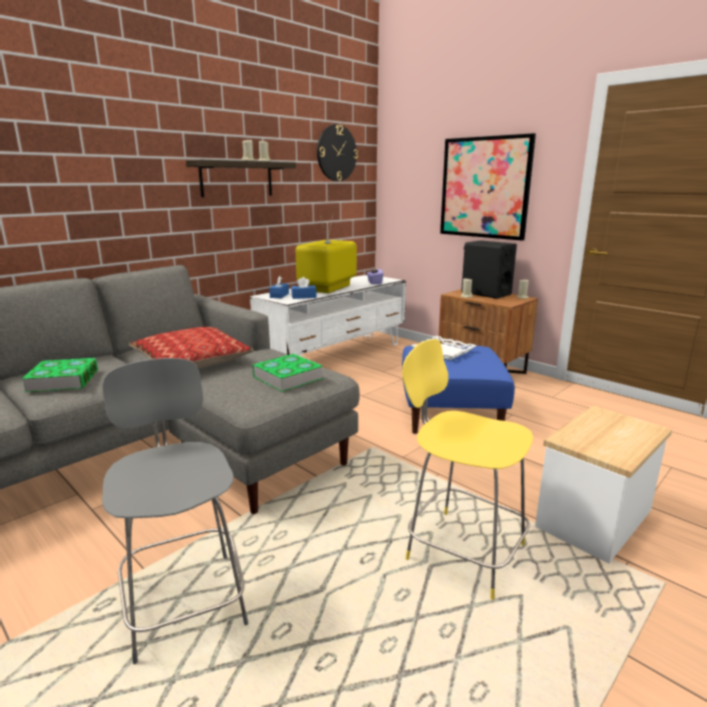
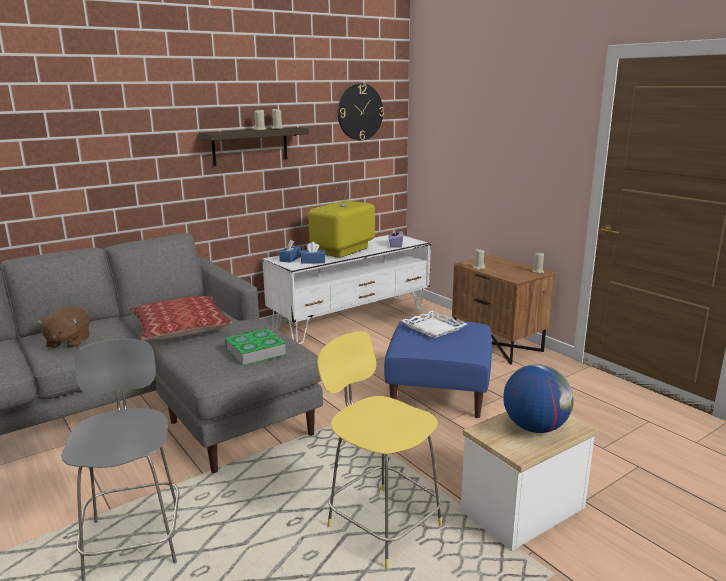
camera: 10 degrees right, 0 degrees up
book [22,358,98,392] -> brown plush toy [37,306,90,348]
picture [440,133,536,241] -> none
black speaker [461,240,517,299] -> none
none -> globe [503,364,574,433]

